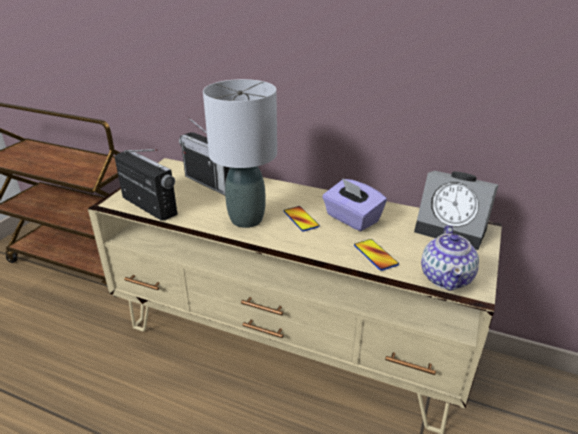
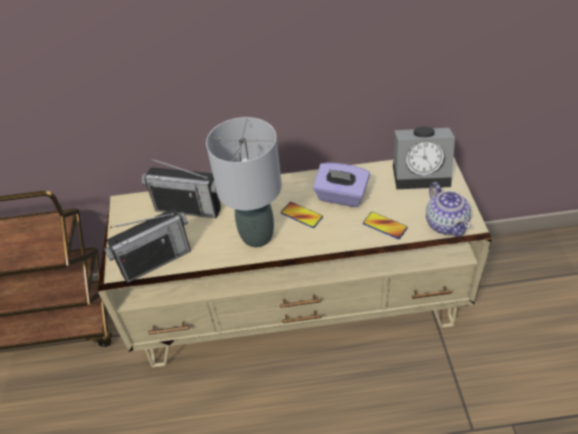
camera: 25 degrees left, 15 degrees up
radio [115,149,178,221] -> radio turned 135 degrees clockwise [104,208,191,283]

